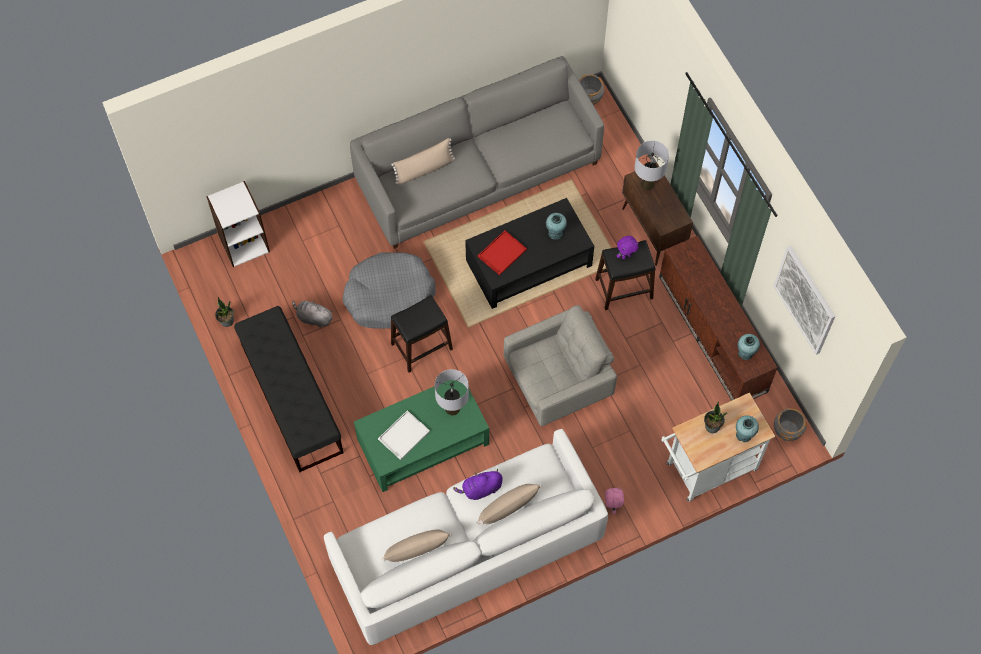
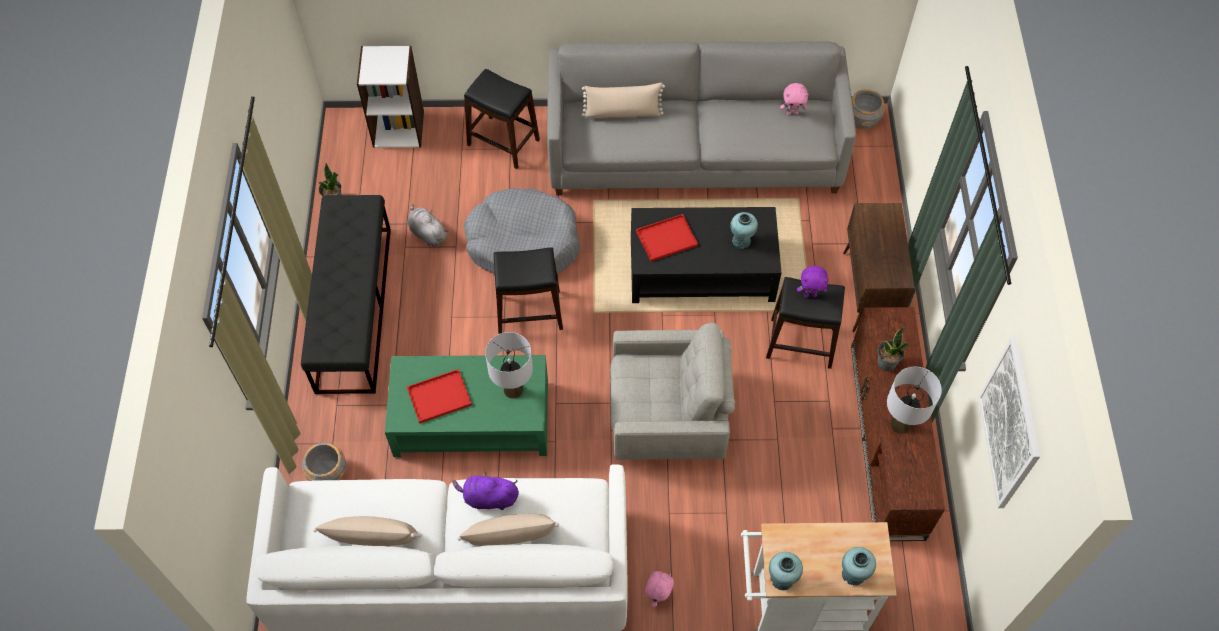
camera: 25 degrees right, 5 degrees down
white tray [378,410,430,460] -> red tray [407,369,472,424]
grey table lamp [635,141,669,190] -> grey table lamp moved to [887,367,942,434]
potted plant [704,401,728,433] -> potted plant moved to [878,327,909,371]
turquoise vase [738,334,760,360] -> turquoise vase moved to [769,552,803,590]
grey planter [774,408,807,441] -> grey planter moved to [302,443,346,481]
none -> black stool [464,69,540,169]
none -> pink plush toy [780,83,809,115]

